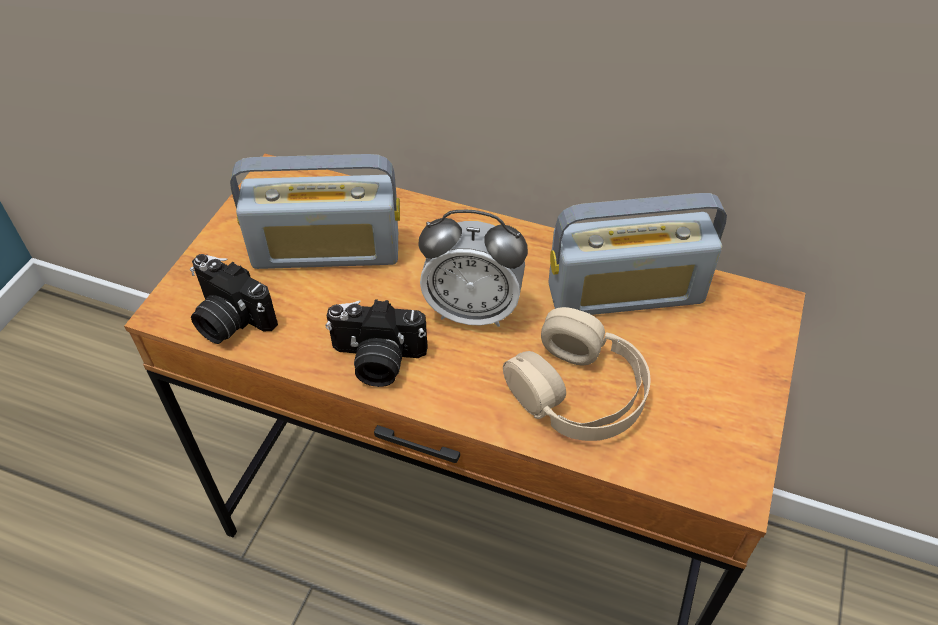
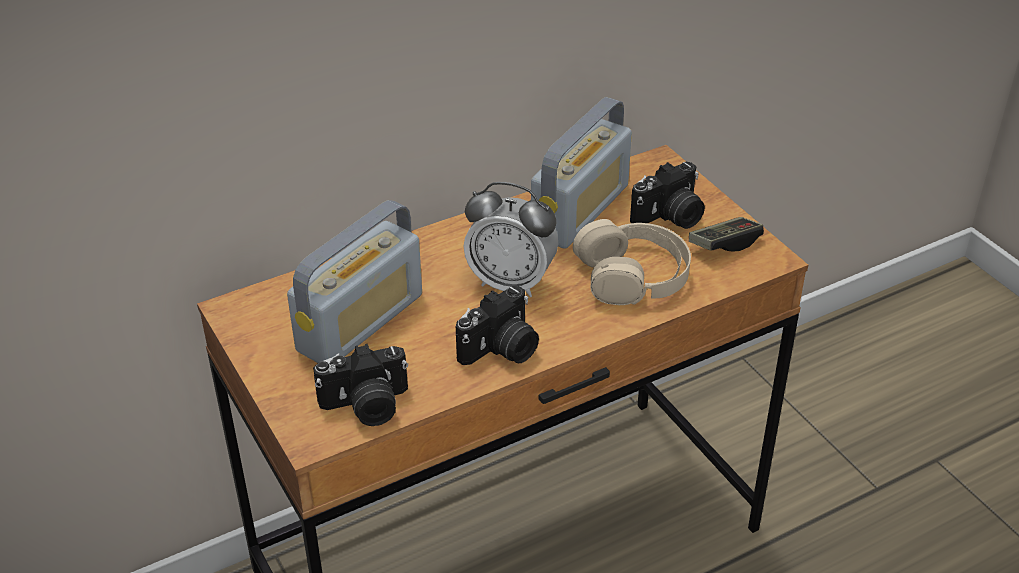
camera: 50 degrees left, 10 degrees down
alarm clock [418,210,528,327] -> alarm clock turned 60 degrees clockwise [464,182,558,297]
none -> camera [630,162,705,229]
none -> game controller [689,217,764,252]

